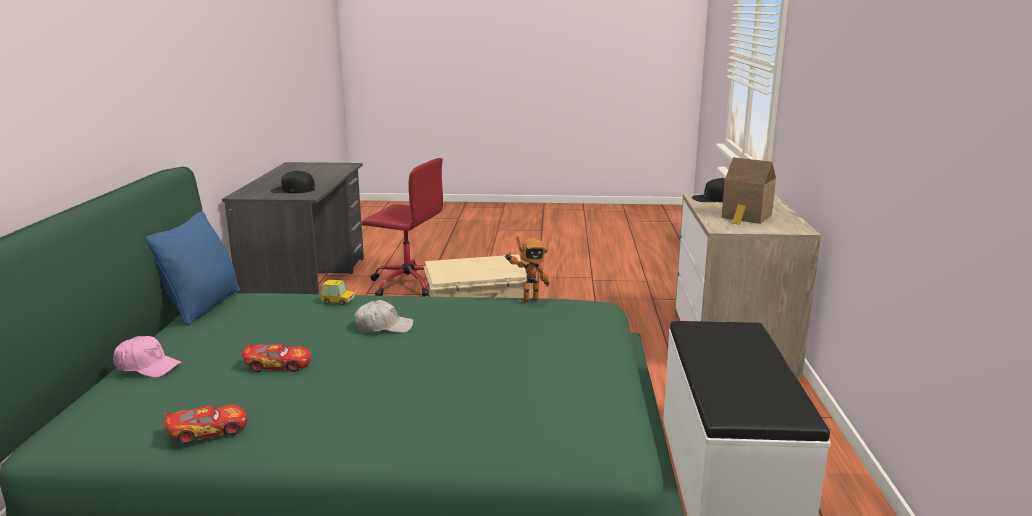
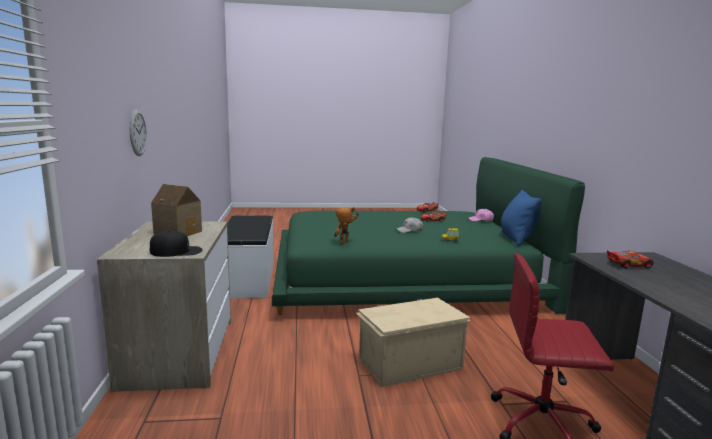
camera: 170 degrees right, 5 degrees down
black cap [271,171,315,193] -> toy car [607,250,654,269]
none -> wall clock [129,109,147,156]

